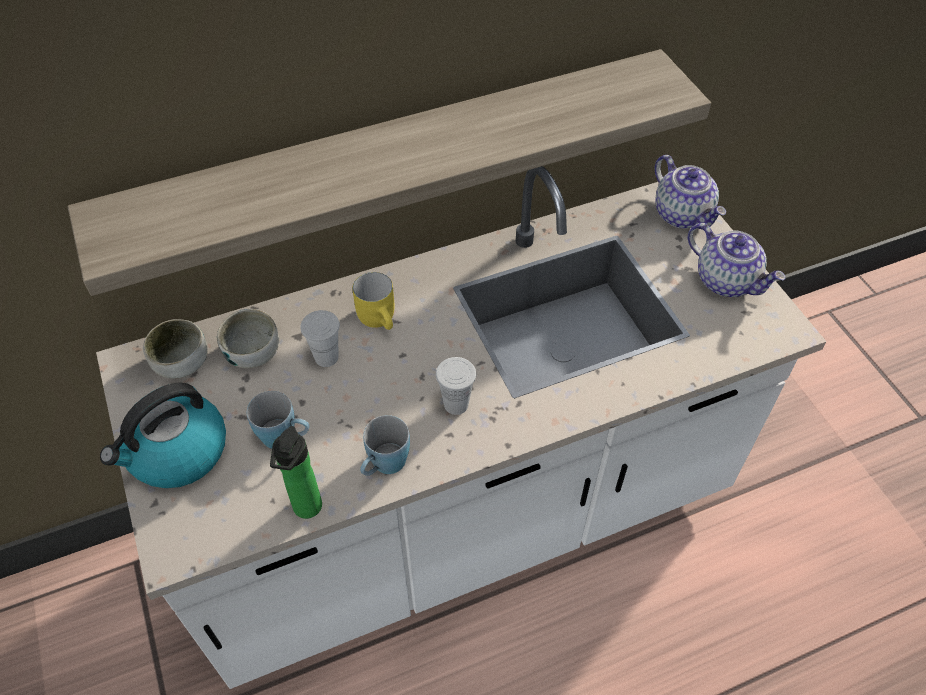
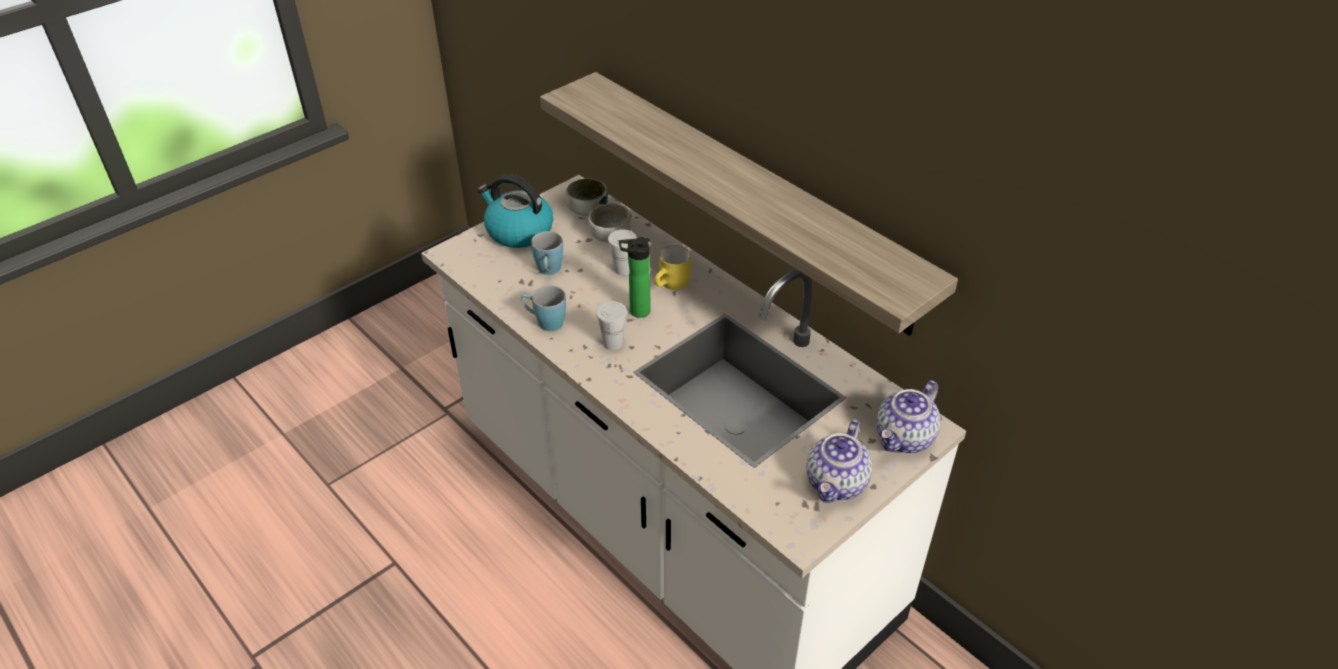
camera: 70 degrees right, 10 degrees down
bottle [270,426,322,519] -> bottle moved to [619,237,651,318]

